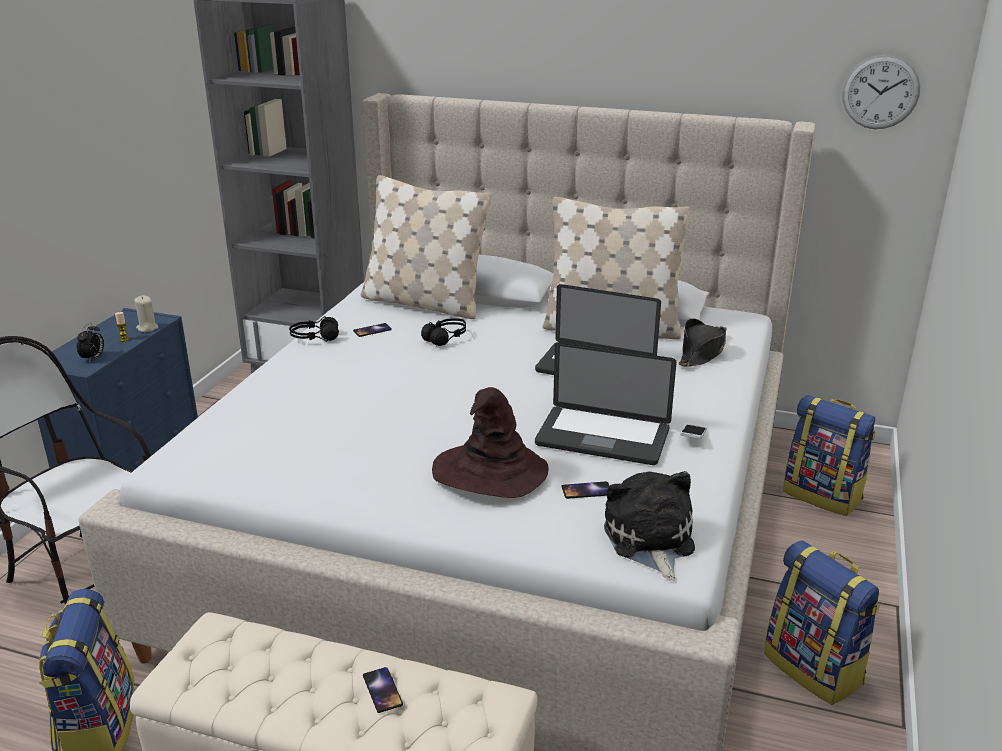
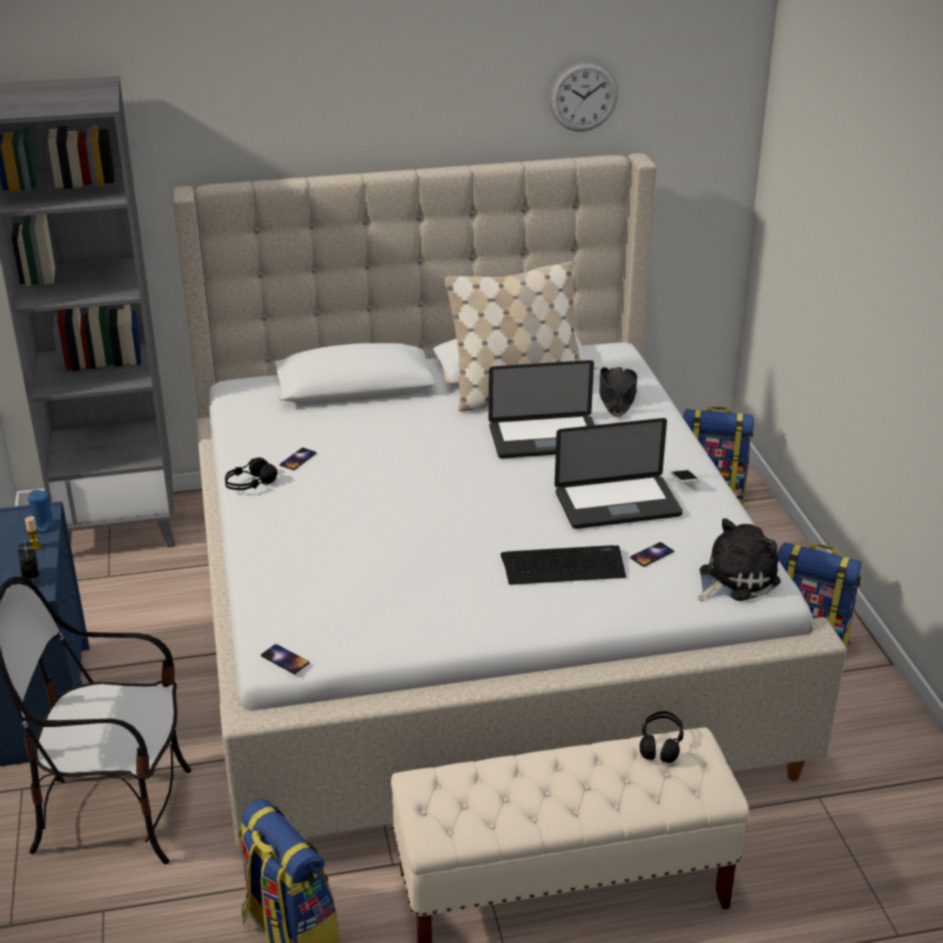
camera: 30 degrees left, 5 degrees up
beige candle [134,295,158,332] -> blue candle [28,490,57,532]
beige pillow [361,175,492,319] -> none
phone [363,667,403,713] -> phone moved to [261,644,309,674]
black headphones [421,318,466,346] -> black headphones moved to [640,711,684,763]
brown hat [432,387,548,498] -> keyboard [501,545,626,585]
plush toy [604,471,695,580] -> plush toy turned 90 degrees clockwise [698,518,781,602]
wall clock [842,55,920,129] -> wall clock moved to [550,62,618,132]

